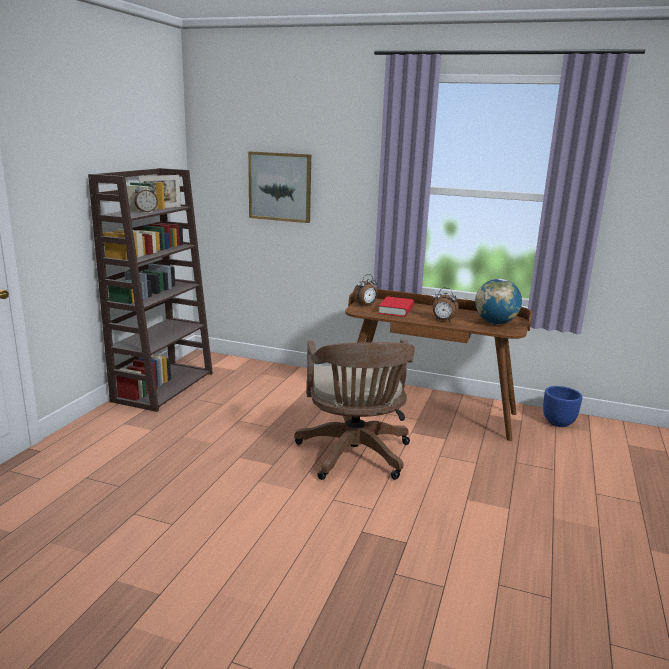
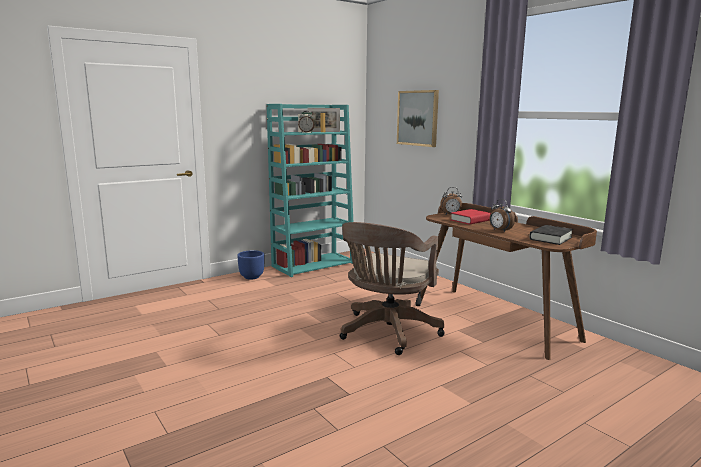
camera: 35 degrees right, 5 degrees down
brown bookcase [88,168,213,412] -> turquoise bookcase [267,104,353,277]
globe [475,279,522,324] -> black book [529,225,573,245]
blue planter [543,386,582,427] -> blue planter moved to [237,250,265,280]

